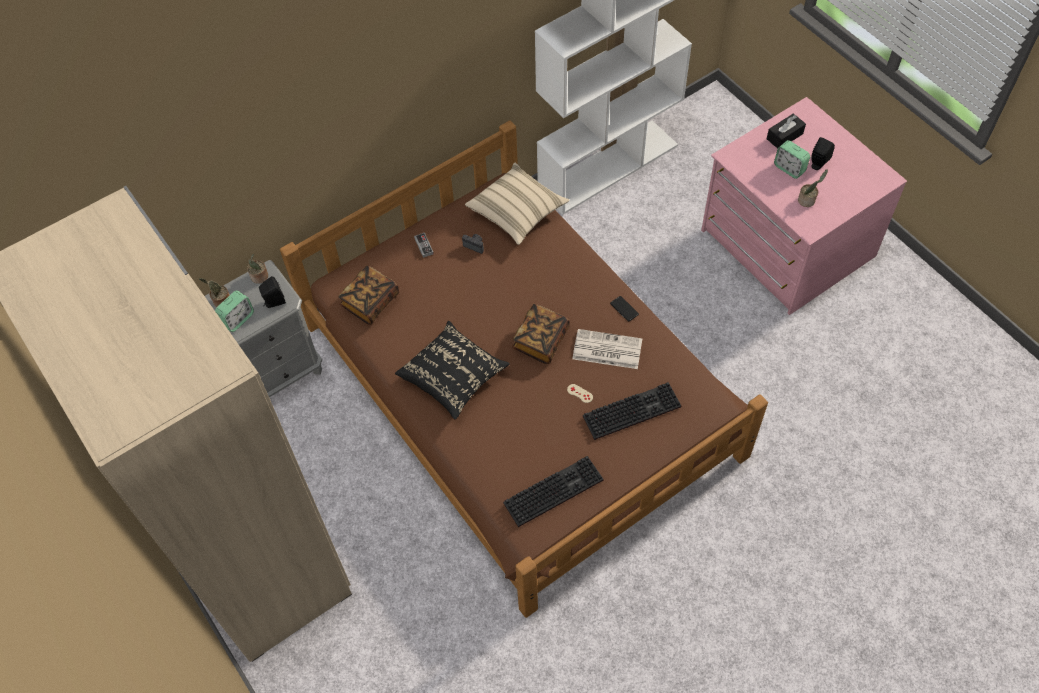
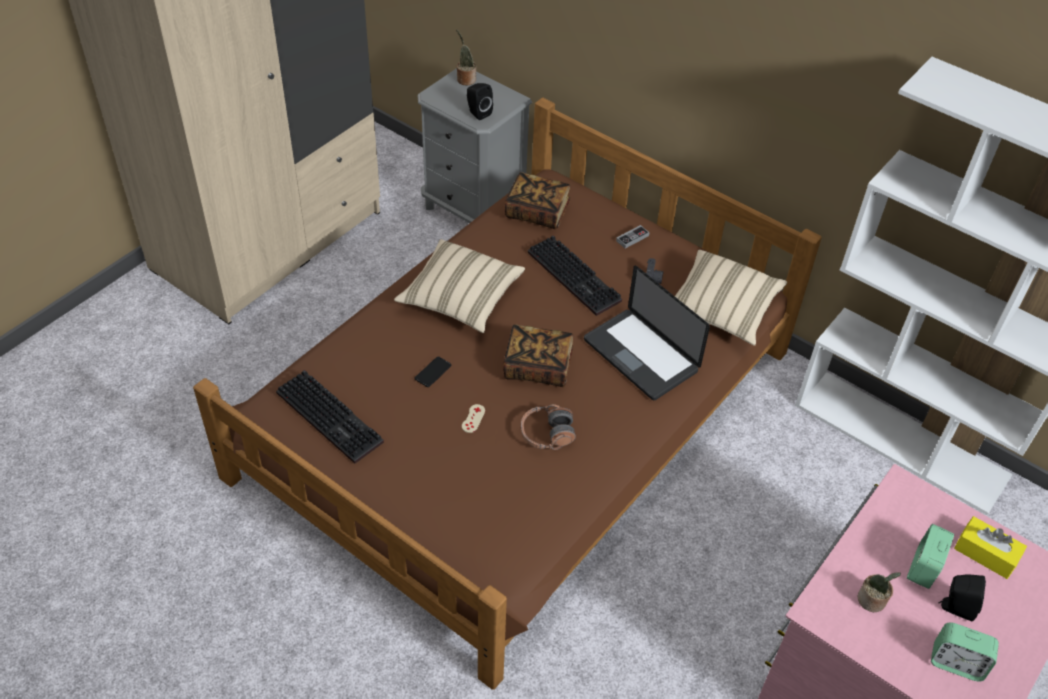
camera: 70 degrees right, 10 degrees down
alarm clock [215,290,254,332] -> alarm clock moved to [931,622,999,682]
potted plant [247,253,268,284] -> none
black pillow [395,321,510,419] -> beige pillow [394,239,525,333]
newspaper [572,329,643,369] -> headphones [521,404,576,450]
keyboard [583,382,681,440] -> keyboard moved to [528,235,622,316]
phone [610,296,639,321] -> phone moved to [414,357,452,387]
black tissue box [767,114,806,149] -> yellow tissue box [954,516,1027,579]
none -> laptop [584,266,710,400]

